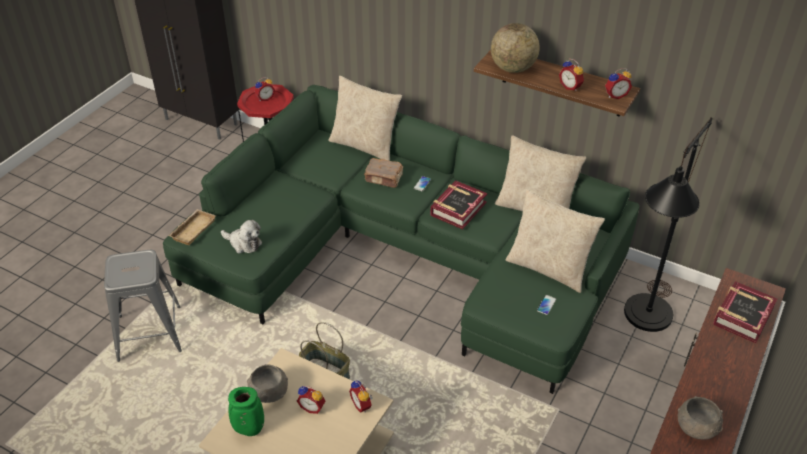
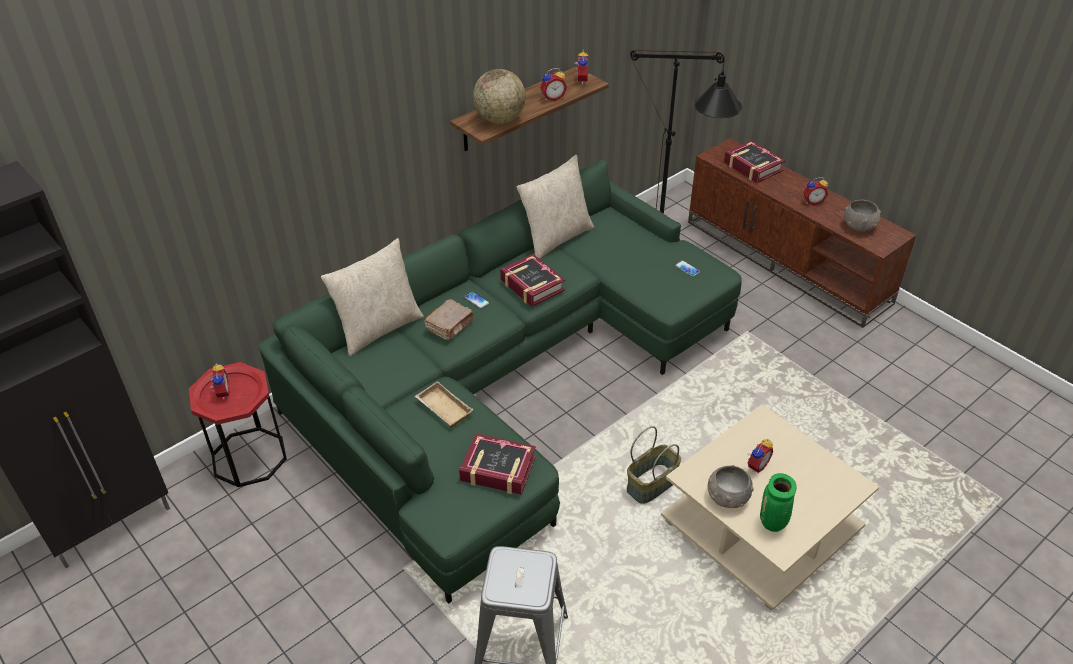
camera: 70 degrees left, 0 degrees up
beige tray [169,209,216,245] -> beige tray moved to [415,381,473,427]
plush toy [221,220,262,254] -> book [459,433,536,495]
alarm clock [349,380,373,413] -> alarm clock moved to [803,177,828,205]
beige pillow [506,189,605,293] -> none

